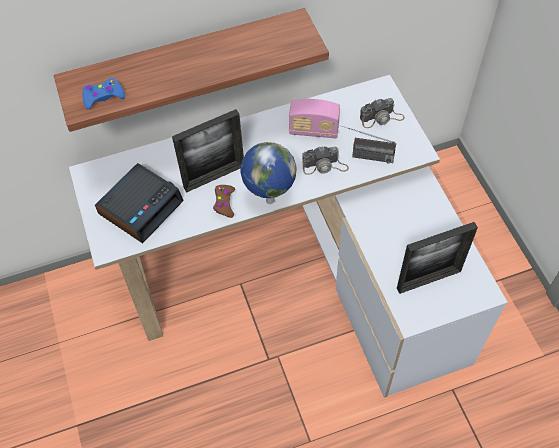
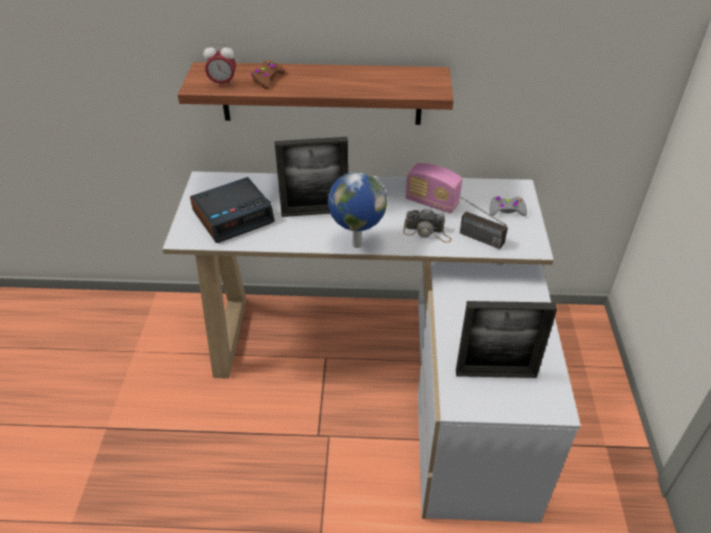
camera: 20 degrees right, 15 degrees down
blue game controller [83,78,125,109] -> alarm clock [203,43,236,86]
brown game controller [213,185,235,218] -> brown game controller moved to [251,60,286,89]
camera [360,98,405,128] -> grey game controller [490,196,527,216]

